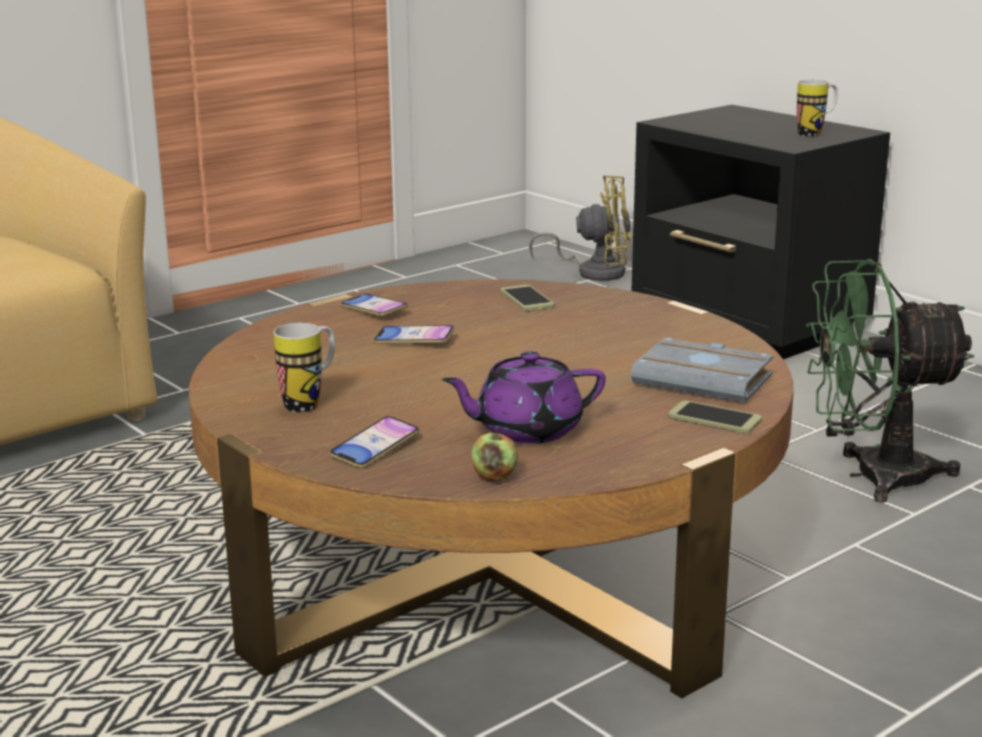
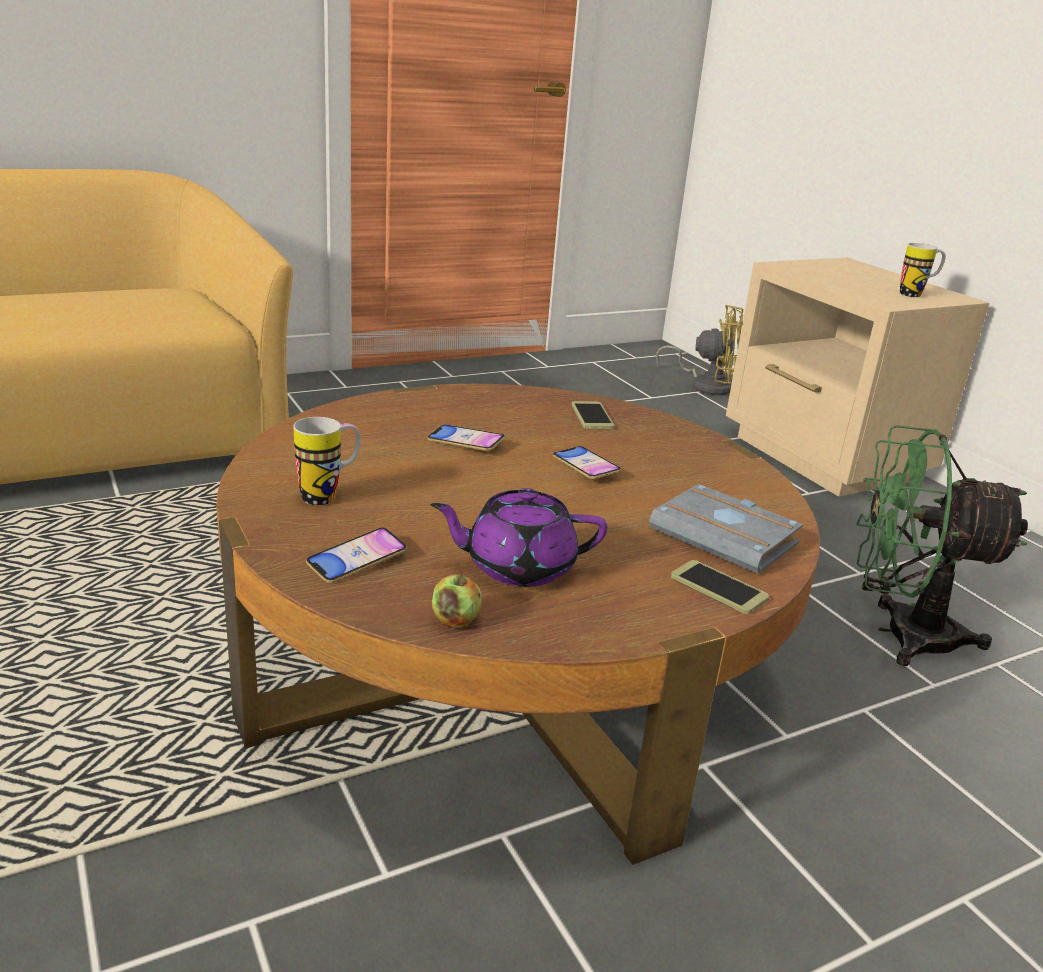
camera: 10 degrees right, 5 degrees up
phone [341,294,408,316] -> phone moved to [553,446,621,479]
black nightstand [631,105,890,359] -> beige nightstand [726,258,990,497]

